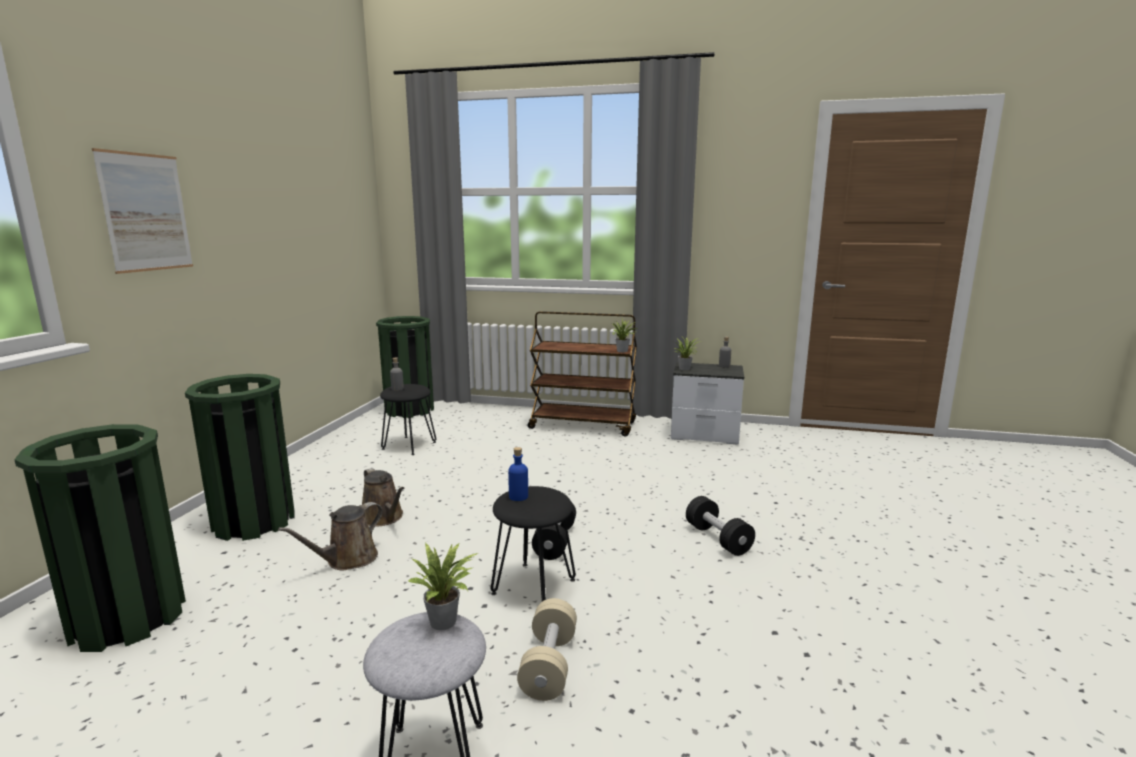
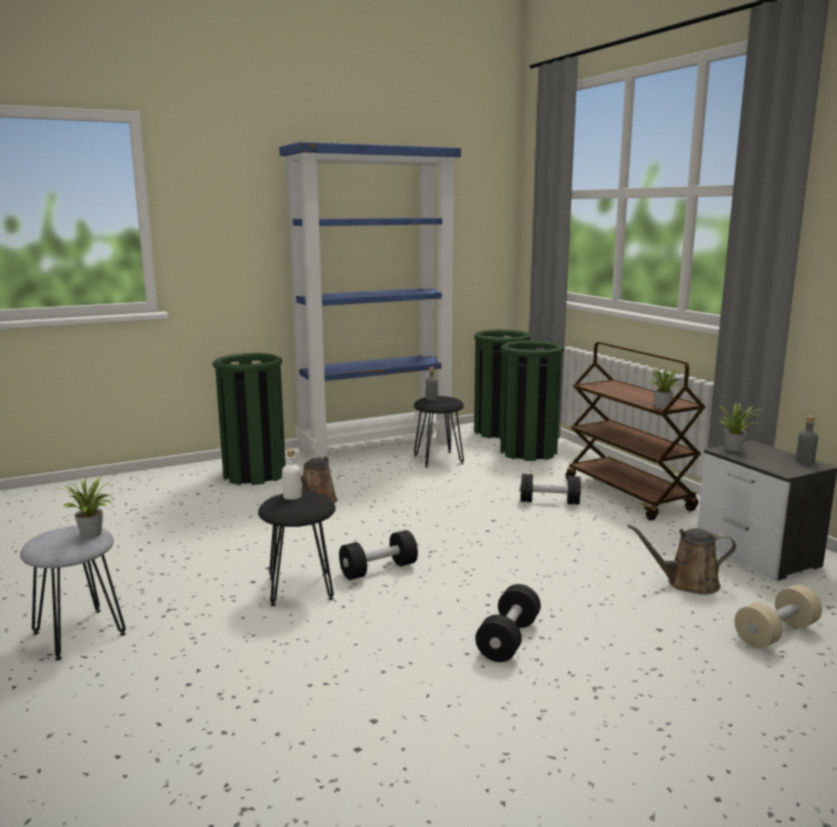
camera: 50 degrees right, 0 degrees up
green trash can [14,424,186,652] -> green trash can moved to [500,340,564,461]
picture [92,148,193,274] -> none
brown watering can [278,502,383,571] -> brown watering can moved to [628,524,736,595]
blue bottle [508,447,528,501] -> white bottle [282,449,301,500]
beige dumbbell [517,598,577,701] -> beige dumbbell moved to [735,585,822,649]
none -> blue bookcase [279,142,461,459]
none -> black dumbbell [519,474,581,504]

